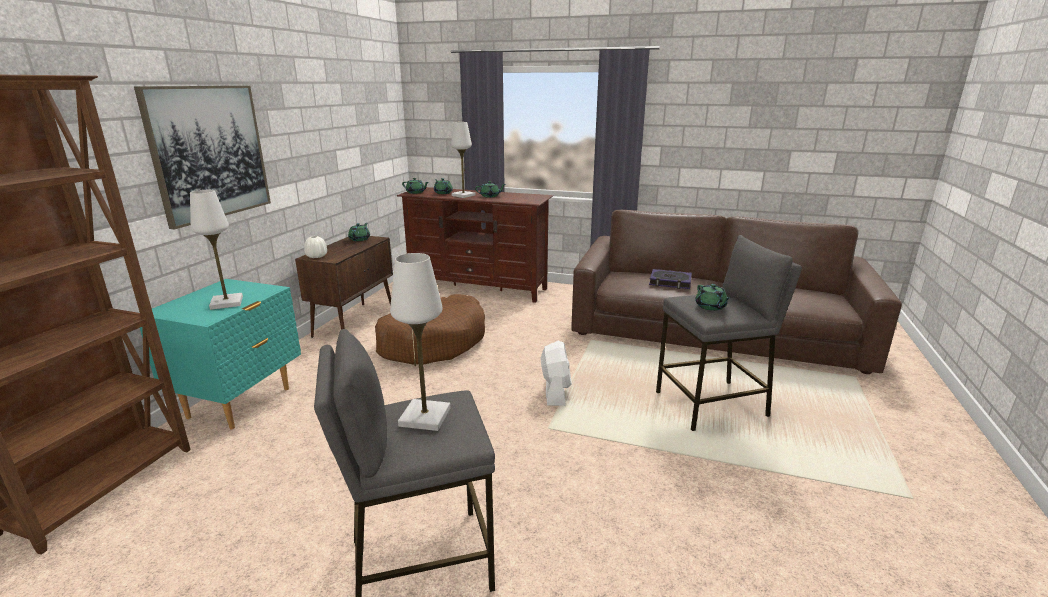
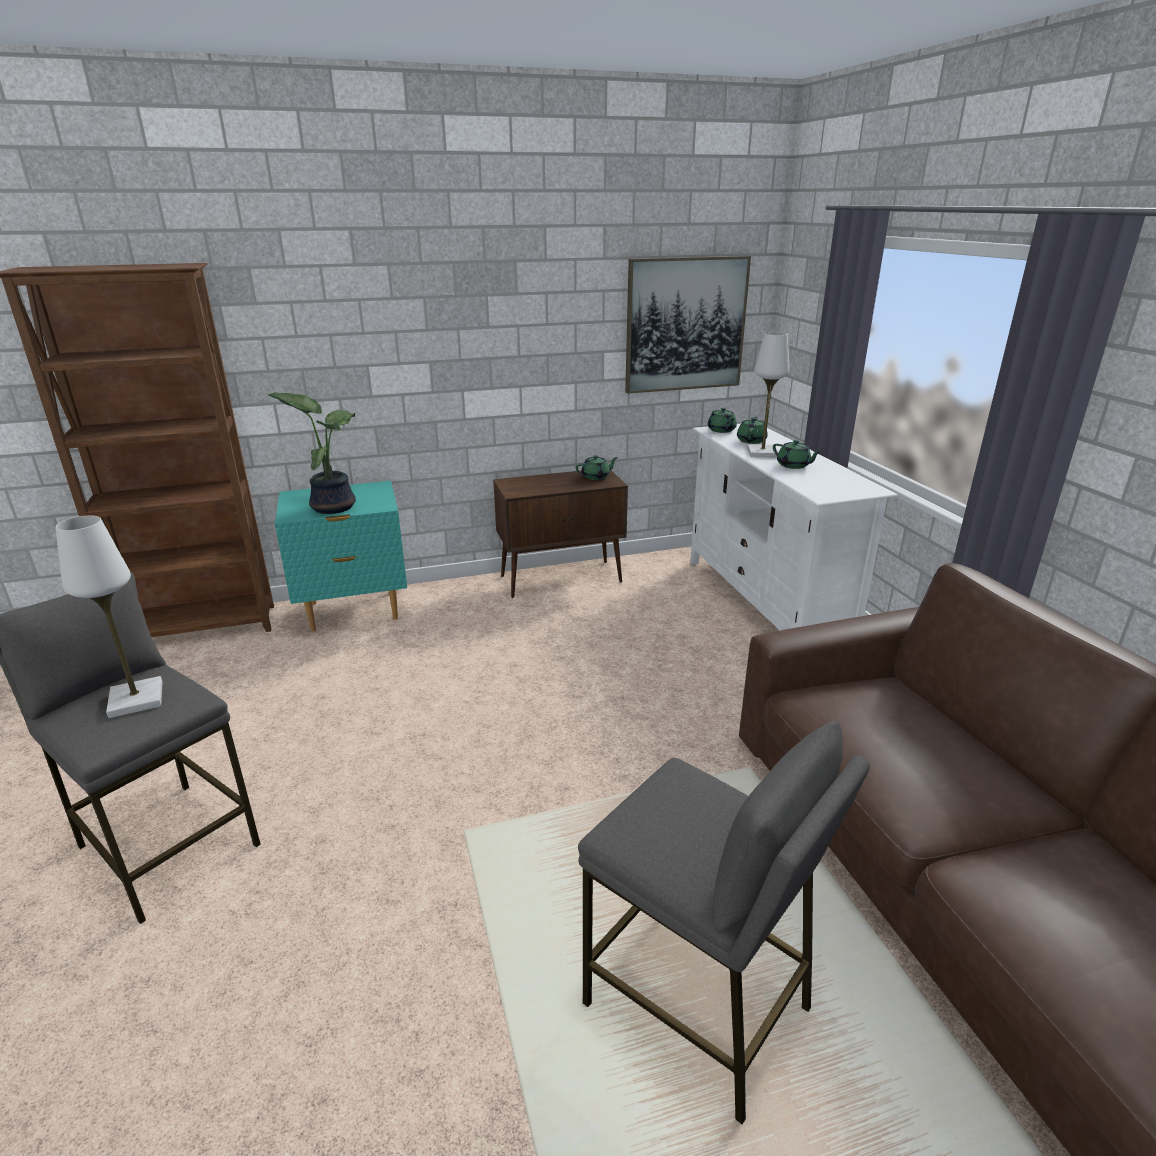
camera: 55 degrees right, 5 degrees up
picture [134,86,271,229] -> picture moved to [625,256,751,394]
white table lamp [190,190,243,310] -> potted plant [267,393,356,514]
white vase [304,236,327,258] -> none
brown dog bed [375,294,485,365] -> none
brown tv stand [397,187,553,303] -> white tv stand [690,424,899,631]
white fan [541,340,572,406] -> none
book [649,269,692,289] -> none
green teapot [695,284,731,311] -> none

